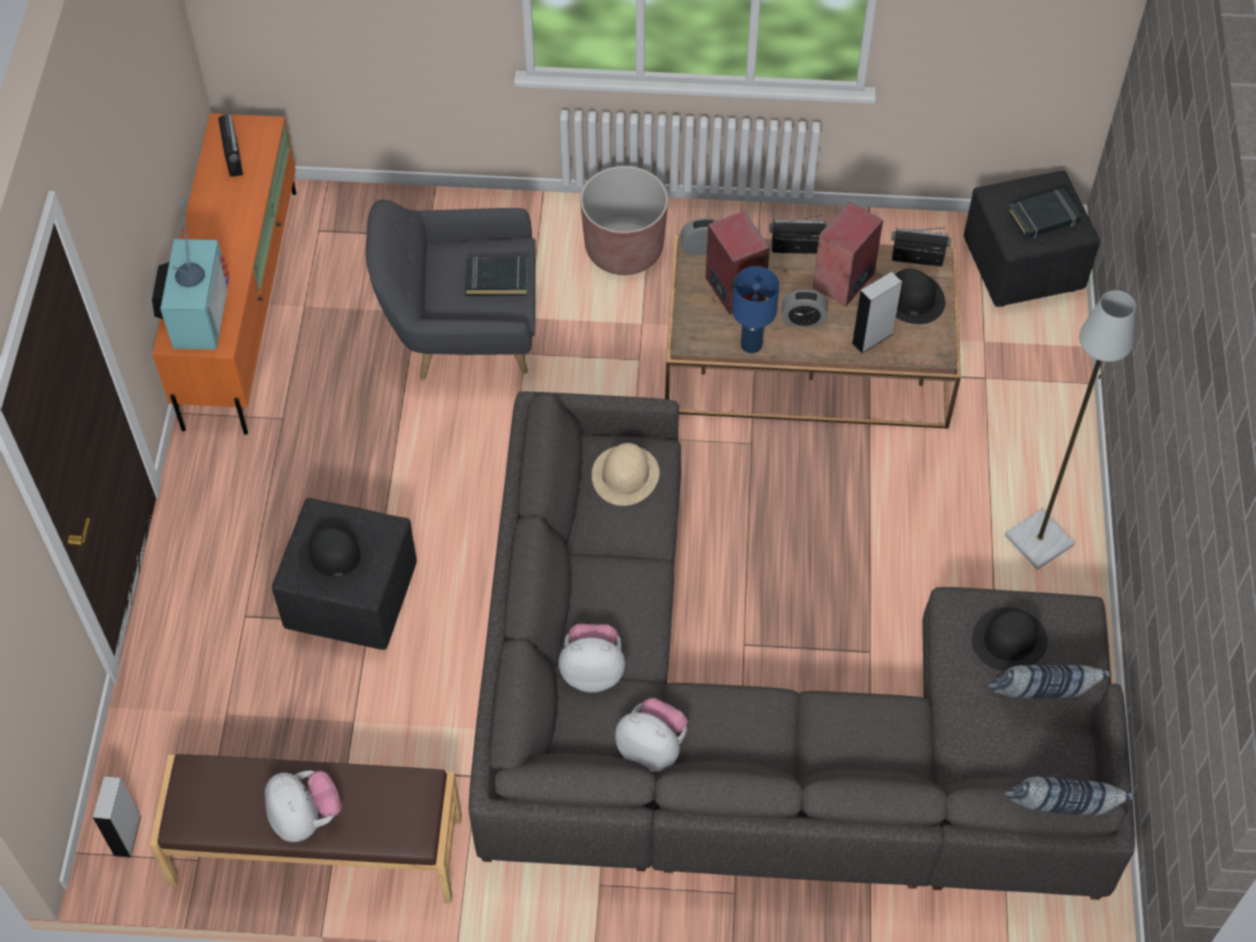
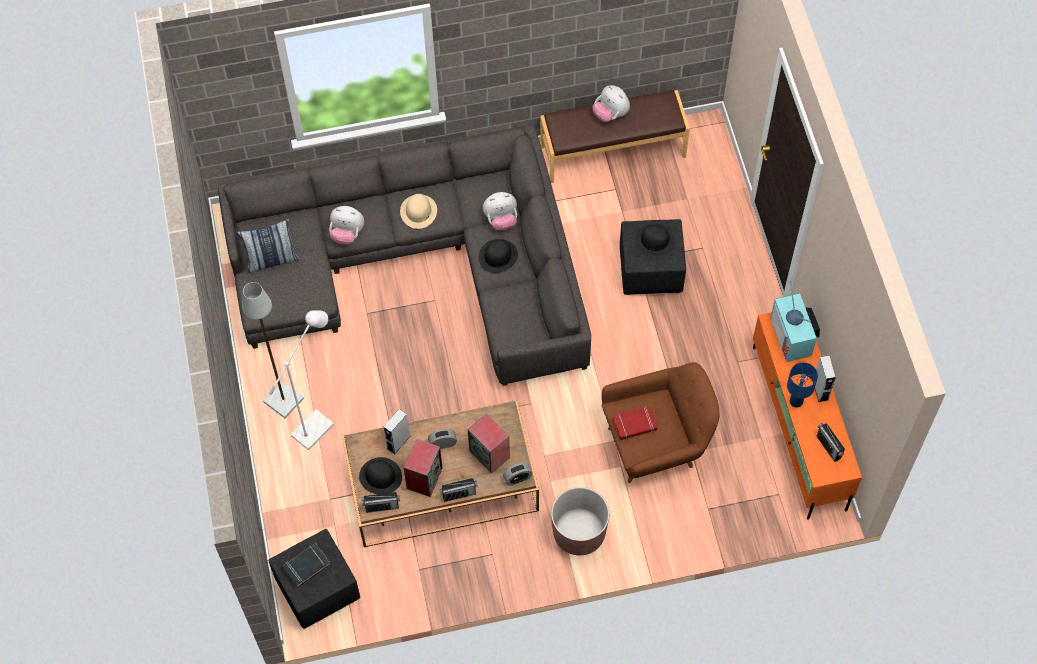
camera: 165 degrees right, 5 degrees up
grey speaker [93,776,141,858] -> grey speaker moved to [815,355,836,402]
grey armchair [366,200,536,380] -> brown armchair [602,362,719,483]
black book [465,256,529,296] -> red book [613,406,658,440]
beige hat [592,443,660,506] -> beige hat moved to [400,194,437,229]
plush toy [615,698,688,772] -> plush toy moved to [329,206,364,245]
blue table lamp [732,266,779,353] -> blue table lamp moved to [787,362,818,408]
black hat [972,607,1048,671] -> black hat moved to [478,239,518,273]
pillow [1005,777,1135,815] -> none
none -> white floor lamp [269,310,334,450]

